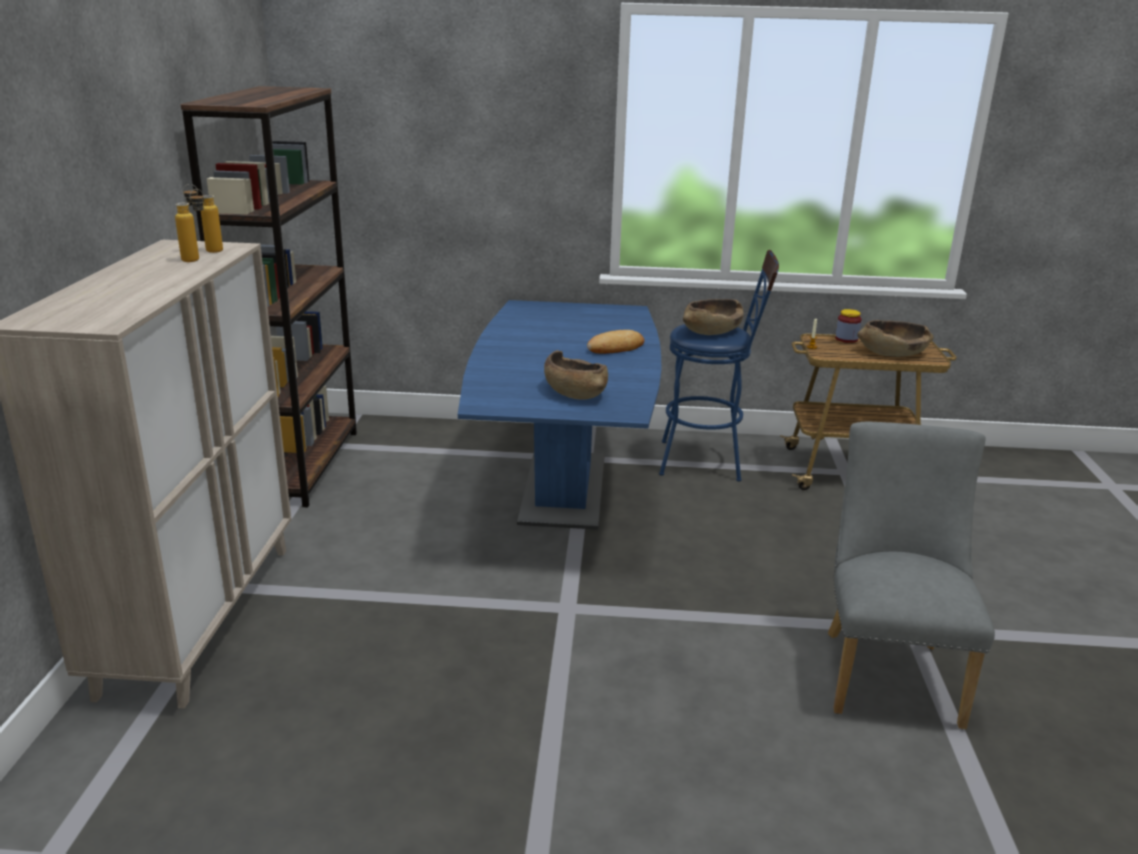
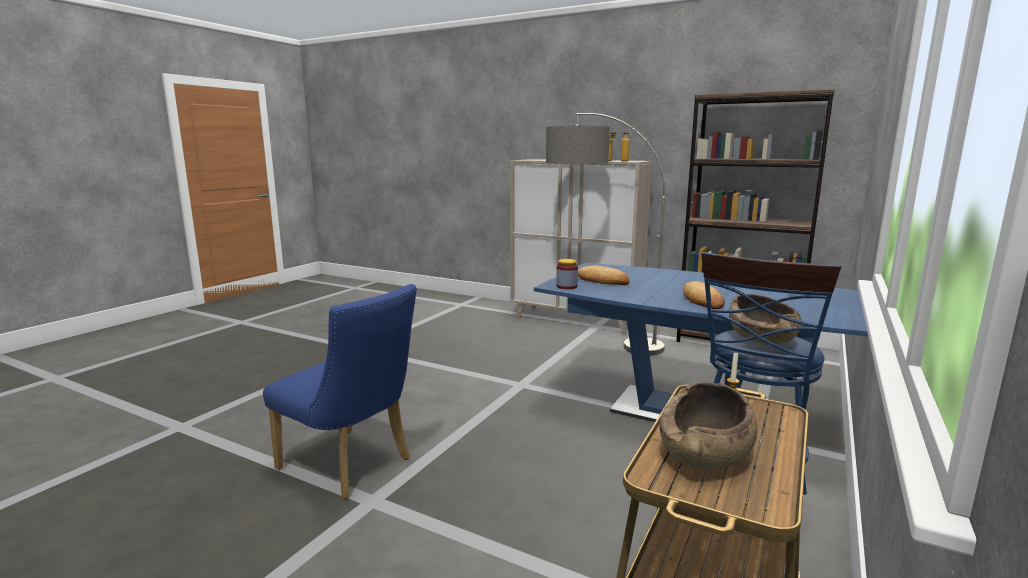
camera: 115 degrees right, 10 degrees down
brown bowl [544,350,608,400] -> bread [578,265,630,285]
grey chair [828,421,995,729] -> blue chair [263,284,417,499]
jar [835,309,862,343] -> jar moved to [556,259,578,289]
none -> floor lamp [546,113,666,356]

